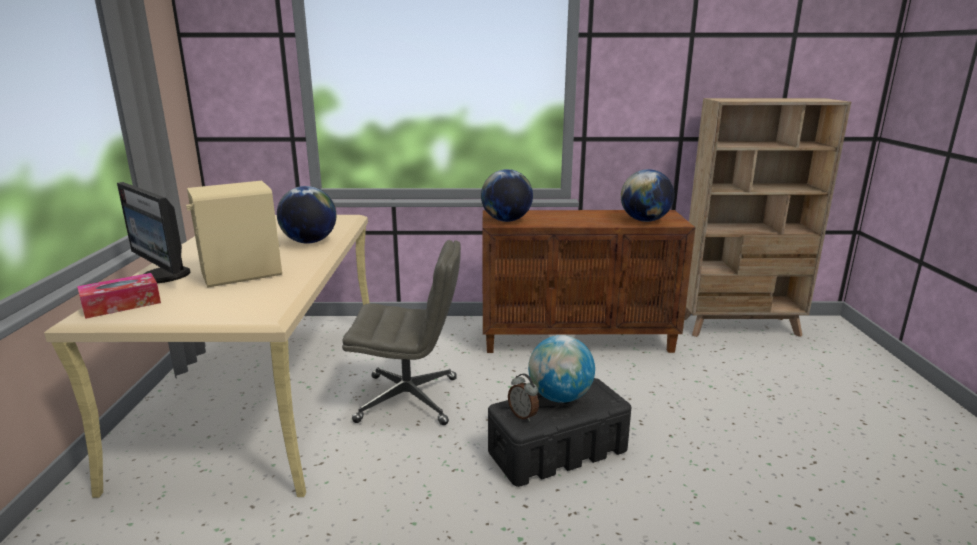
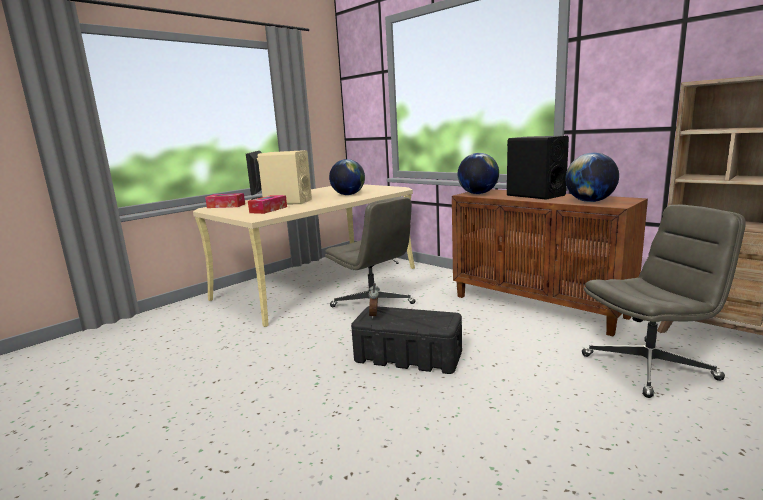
camera: 45 degrees right, 5 degrees down
globe [528,335,595,403] -> none
none -> tissue box [248,195,287,214]
none -> black speaker [507,136,569,200]
none -> grey office chair [582,204,746,398]

